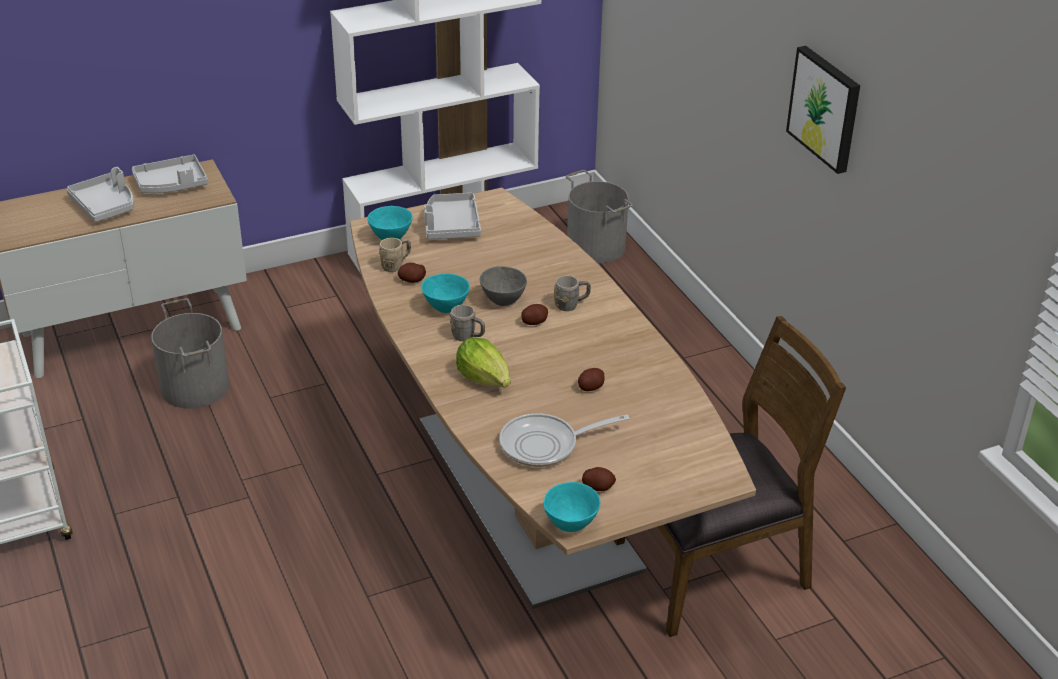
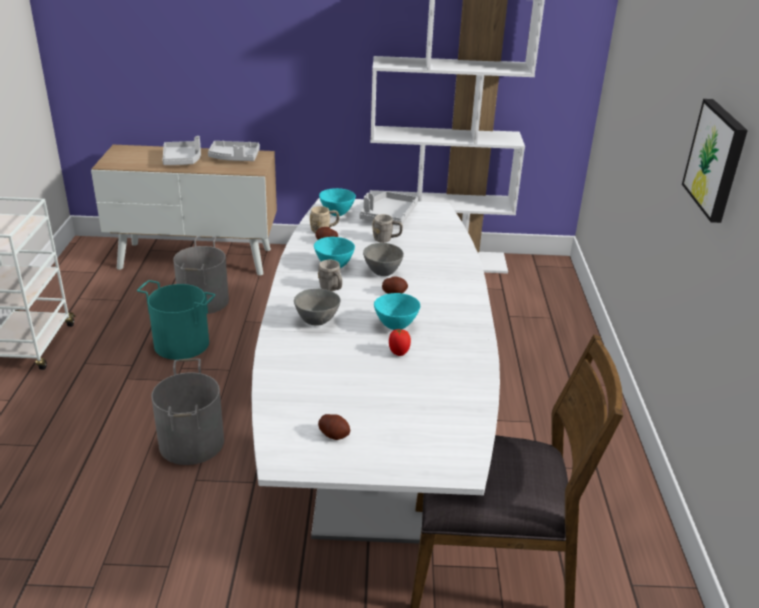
camera: 25 degrees right, 5 degrees down
brown dining table [350,188,756,609] -> white dining table [251,198,500,544]
lettuce [456,337,511,387] -> grey bowl [294,289,341,326]
frying pan [500,413,630,467] -> none
turquoise bowl [543,482,601,532] -> turquoise bowl moved to [374,293,420,330]
grey mug [554,275,591,311] -> grey mug moved to [372,214,403,243]
grey bucket [565,170,633,263] -> grey bucket moved to [151,358,224,465]
potato [578,368,605,391] -> tomato [389,329,411,356]
none -> turquoise bucket [137,280,215,360]

